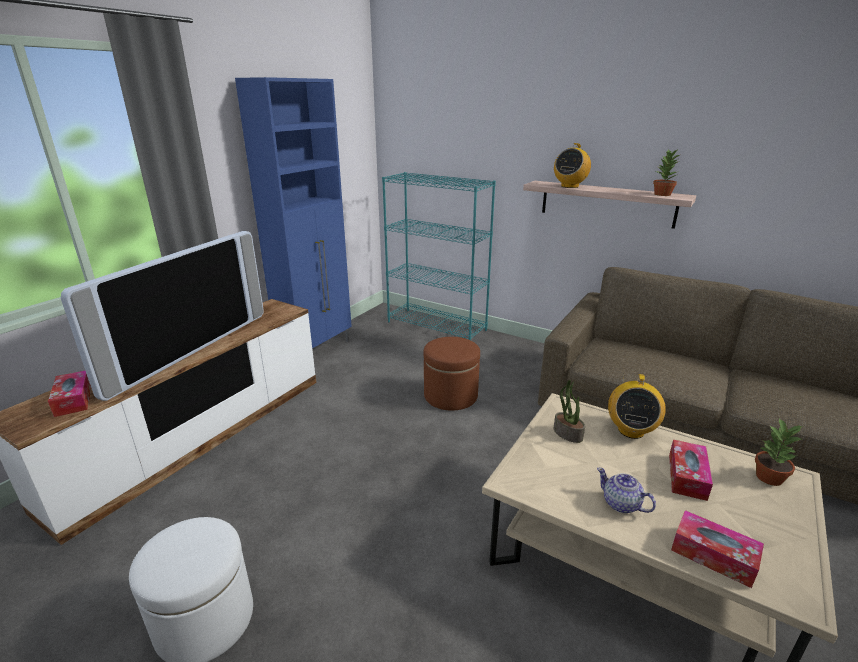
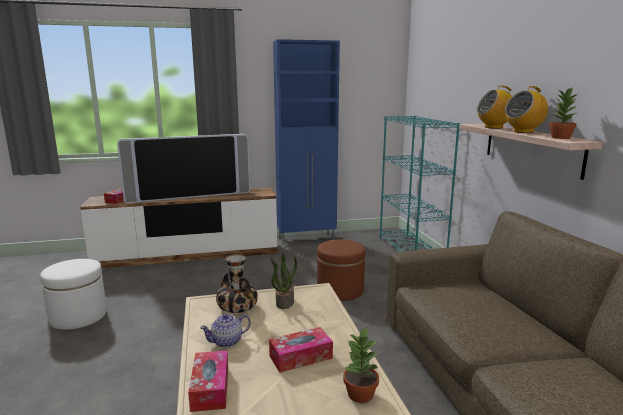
camera: 45 degrees right, 10 degrees down
teapot [597,468,656,513] -> teapot turned 120 degrees counterclockwise [200,314,251,348]
radio [608,374,666,439] -> radio moved to [505,86,548,133]
none -> vase [216,254,258,313]

